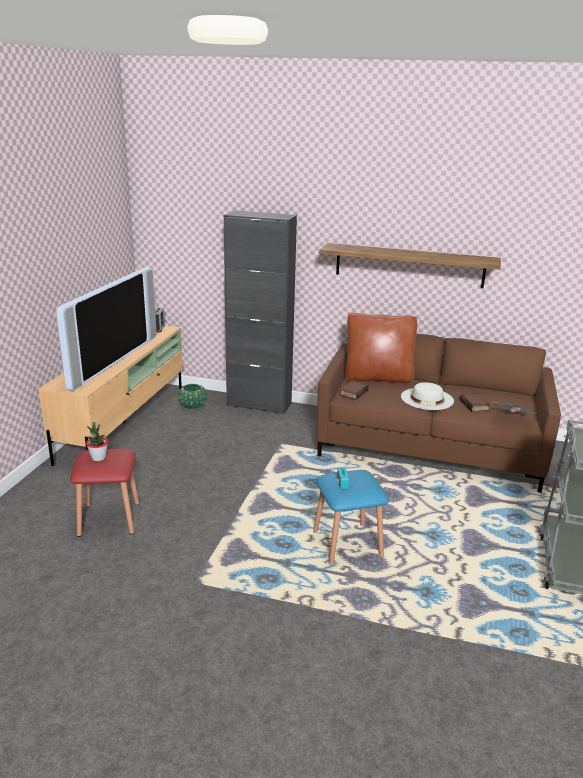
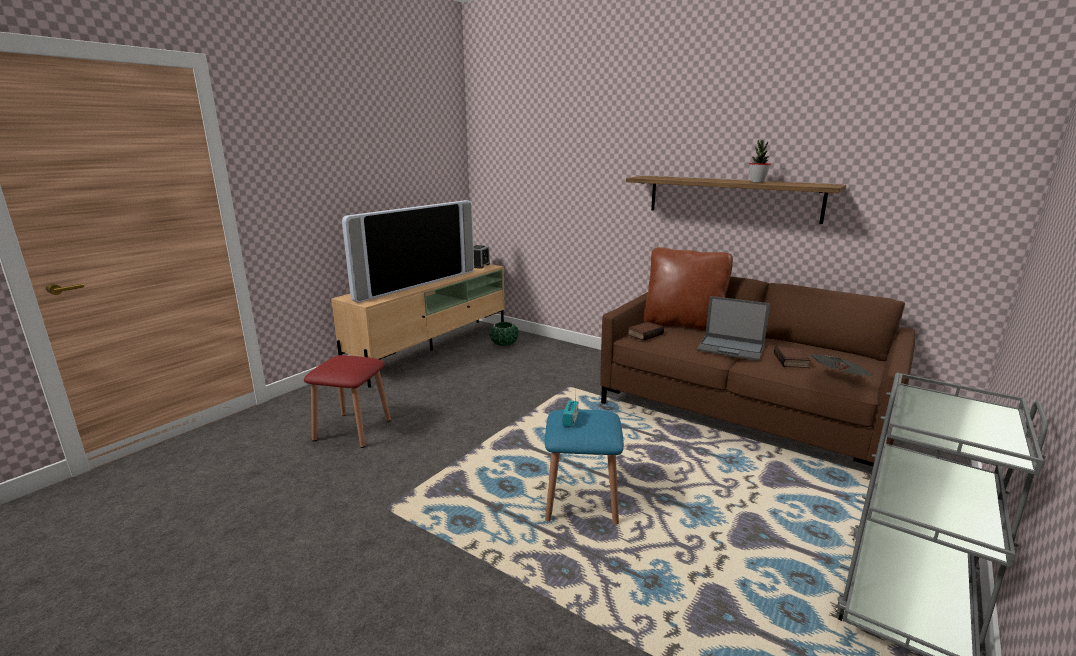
camera: 20 degrees right, 5 degrees down
potted plant [86,422,108,461] -> potted plant moved to [749,140,771,183]
black cabinet [224,210,297,415] -> none
white hat [401,382,454,410] -> laptop [697,296,770,361]

